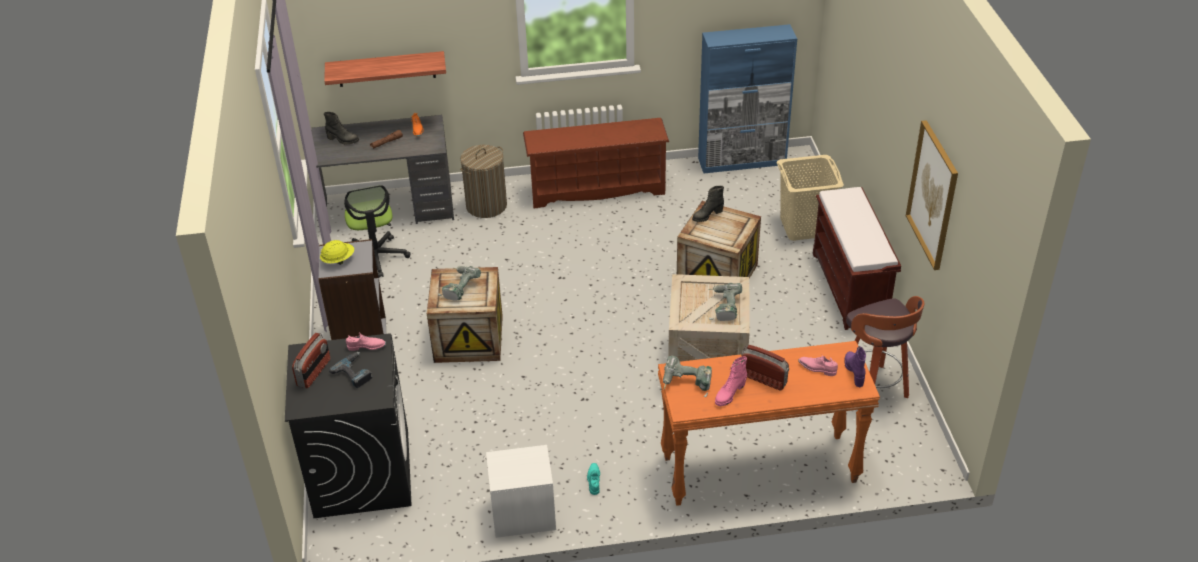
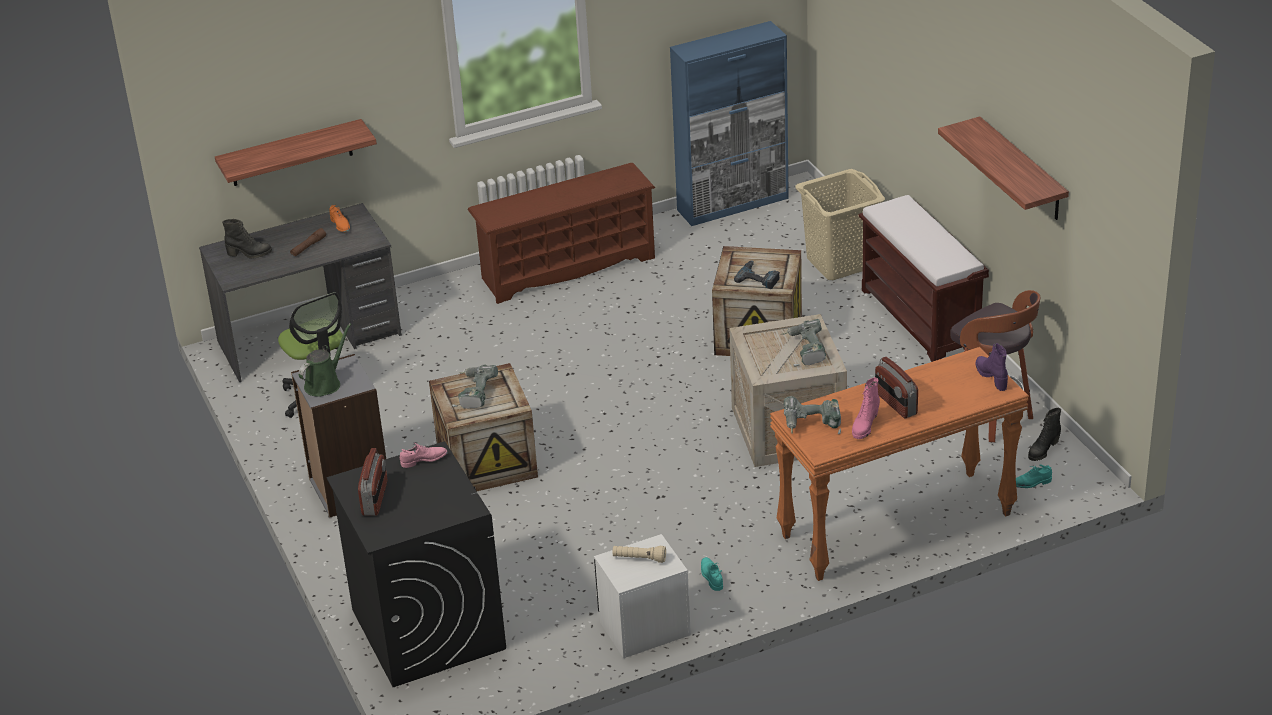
camera: 15 degrees left, 5 degrees down
yellow hard hat [320,240,354,265] -> green watering can [299,323,351,397]
power drill [329,352,372,388] -> power drill moved to [734,260,780,289]
laundry basket [460,145,507,218] -> none
black boot [692,186,724,222] -> black boot moved to [1028,408,1061,461]
radio [741,345,789,391] -> radio turned 135 degrees counterclockwise [875,357,918,418]
pink shoe [798,354,838,376] -> none
picture [906,120,958,270] -> shelf [938,116,1069,220]
none -> beige flashlight [613,546,666,563]
none -> turquoise shoe [1016,464,1052,488]

